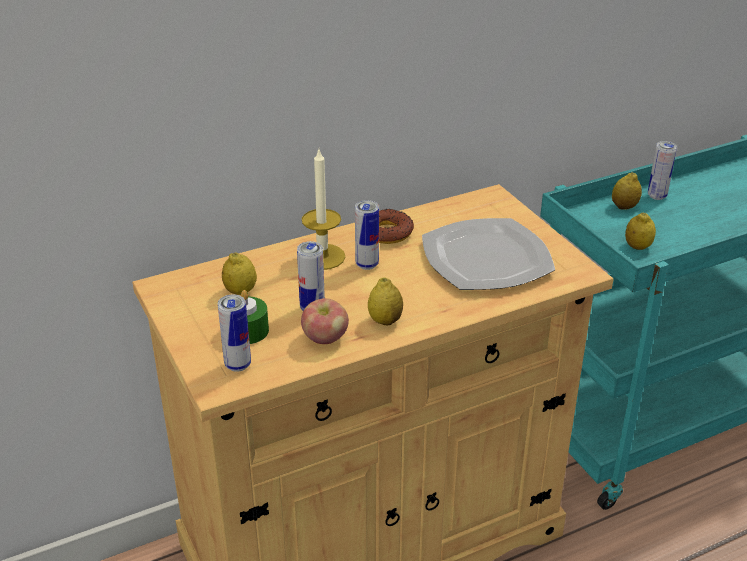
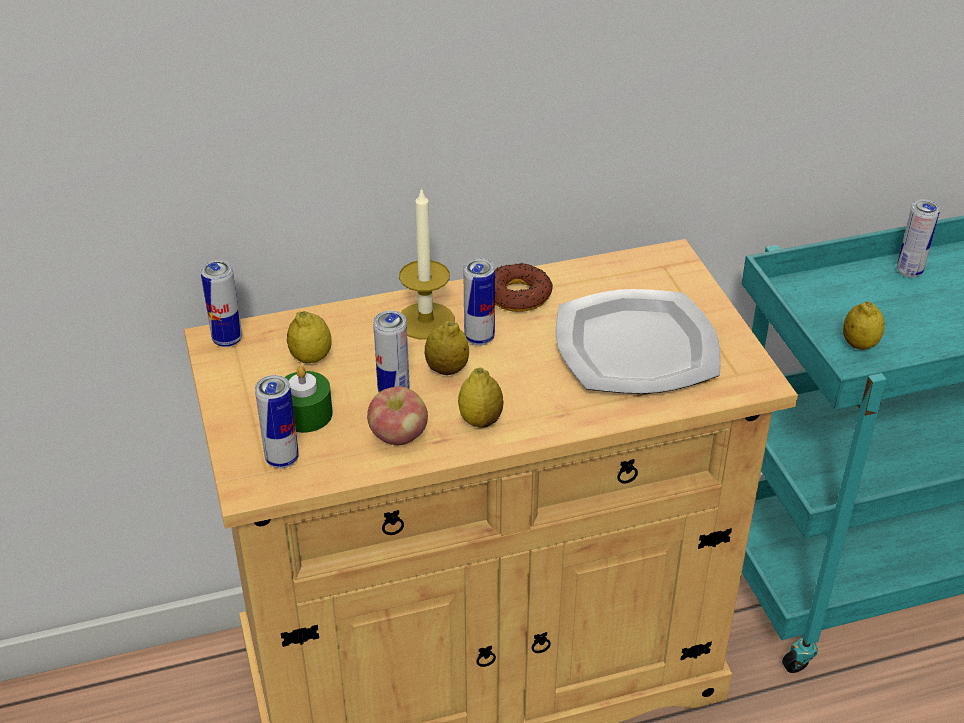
camera: 10 degrees right, 5 degrees up
lemon [612,172,642,210] -> lemon moved to [425,321,469,375]
none -> can [200,260,242,347]

